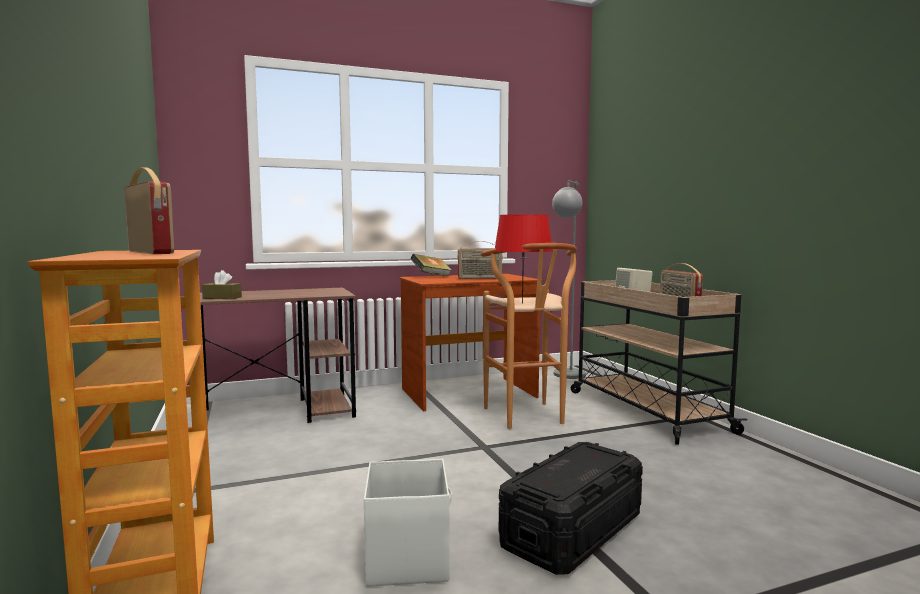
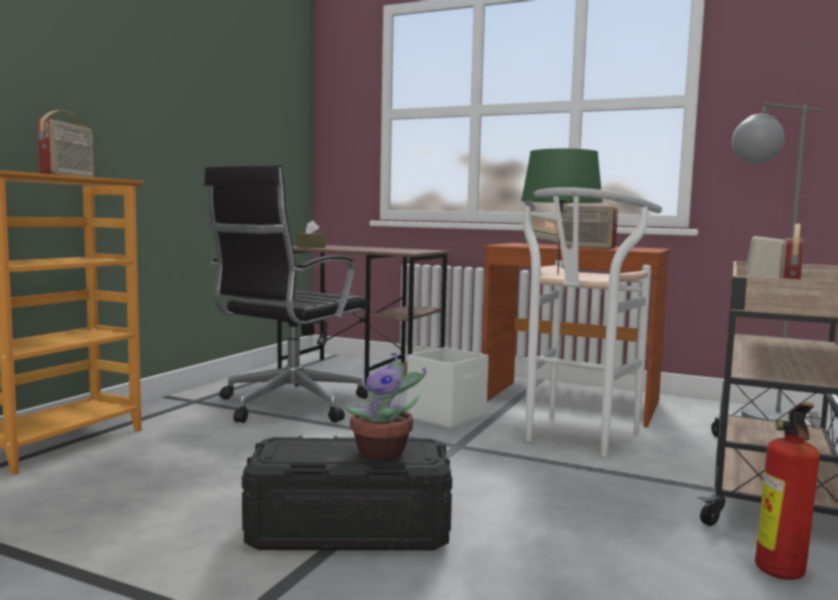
camera: 45 degrees right, 0 degrees up
white storage box [364,459,451,587] -> white storage box moved to [406,347,489,428]
brown stool [481,243,577,429] -> white stool [523,187,662,457]
red table lamp [495,214,553,303] -> green table lamp [521,149,603,275]
none -> black office chair [204,165,368,423]
none -> potted plant [342,353,426,460]
none -> fire extinguisher [755,402,825,580]

